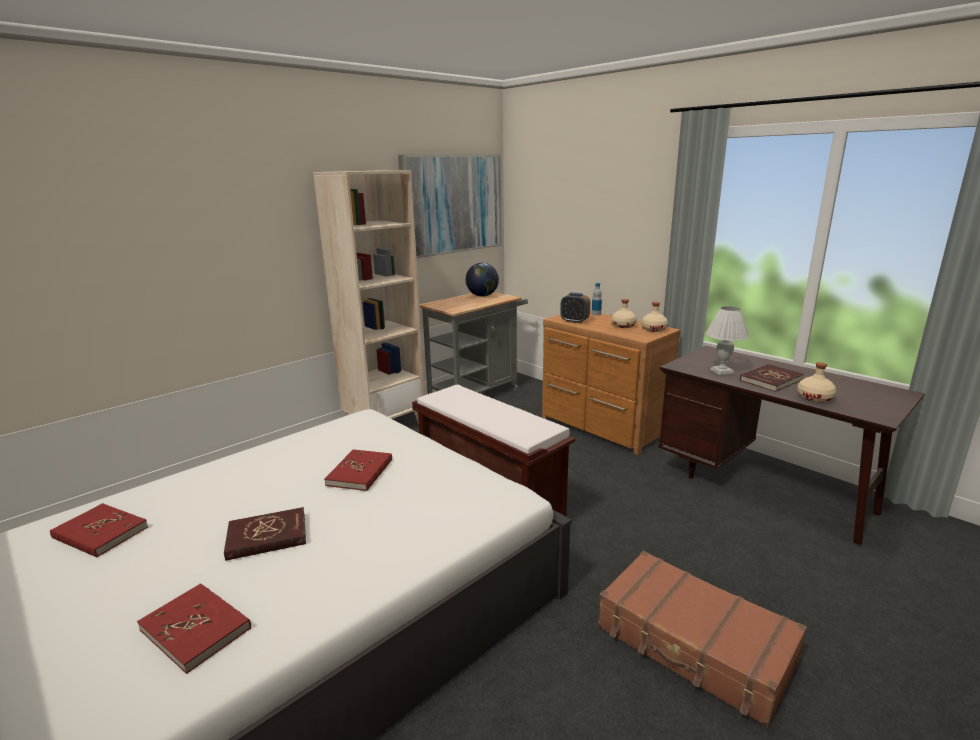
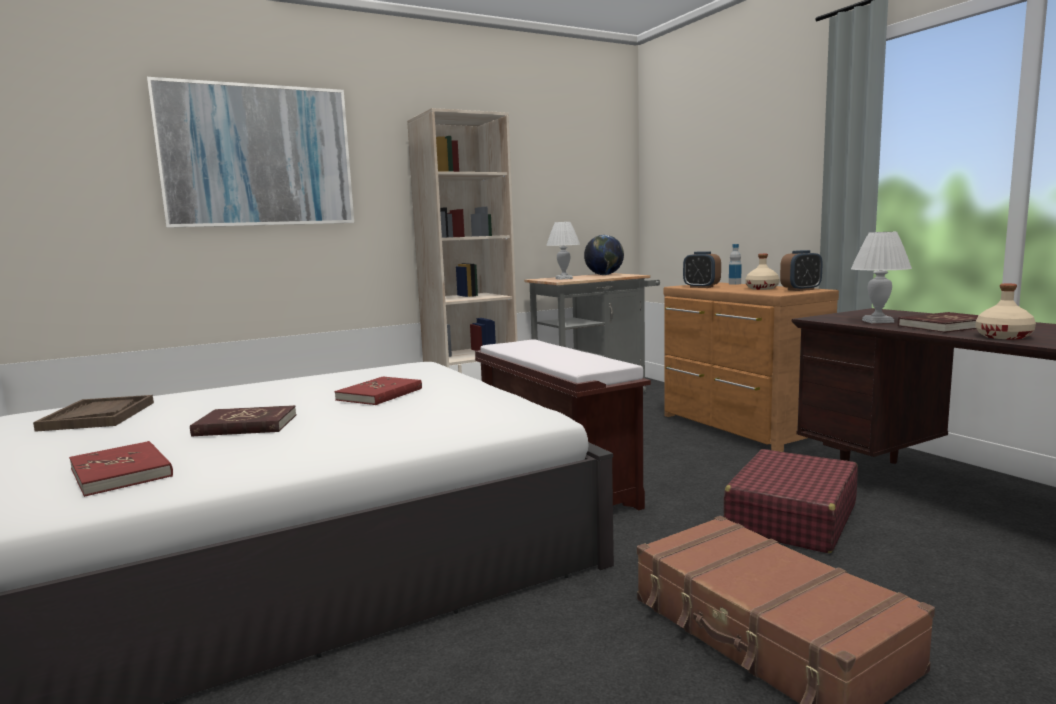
camera: 15 degrees right, 10 degrees down
red book [50,503,148,557] -> brown tray [33,395,154,432]
picture [398,154,502,258] -> picture moved to [147,77,354,228]
beige bottle [641,302,668,332] -> alarm clock [780,250,823,291]
none -> white table lamp [546,222,580,280]
none -> red suitcase [724,449,858,553]

